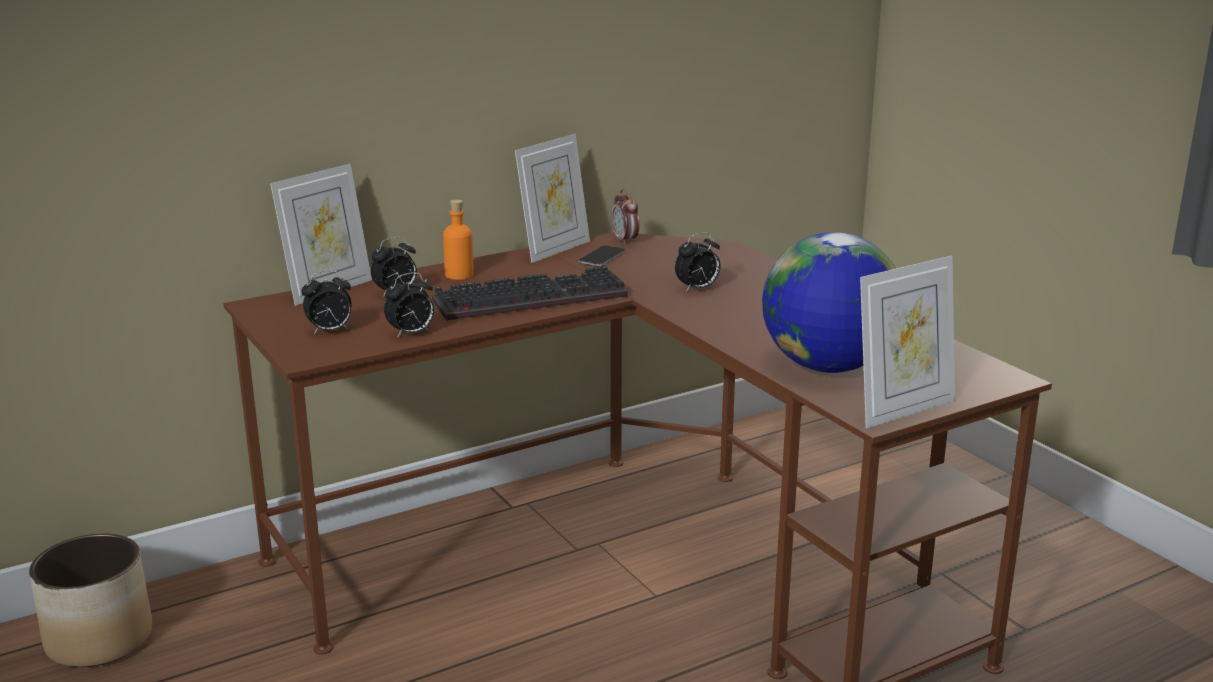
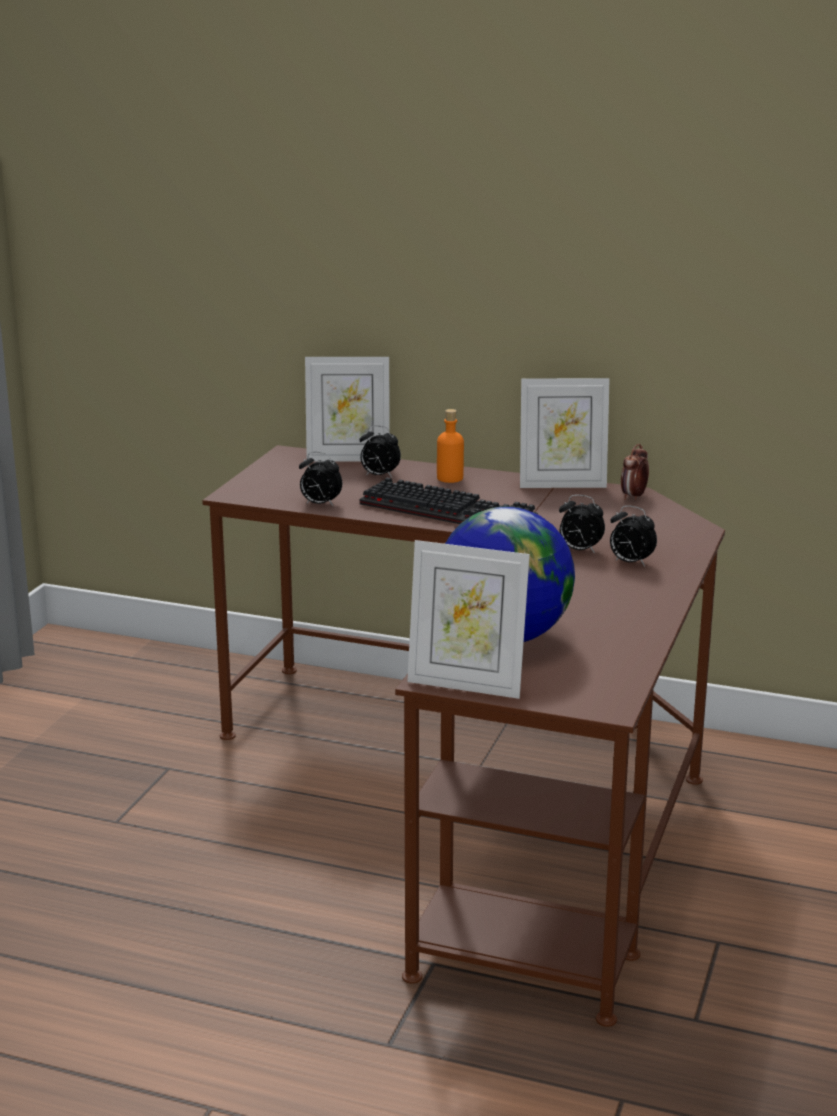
camera: 50 degrees right, 0 degrees up
planter [29,533,152,667] -> none
alarm clock [301,270,352,334] -> alarm clock moved to [610,505,657,567]
phone [579,246,626,266] -> none

